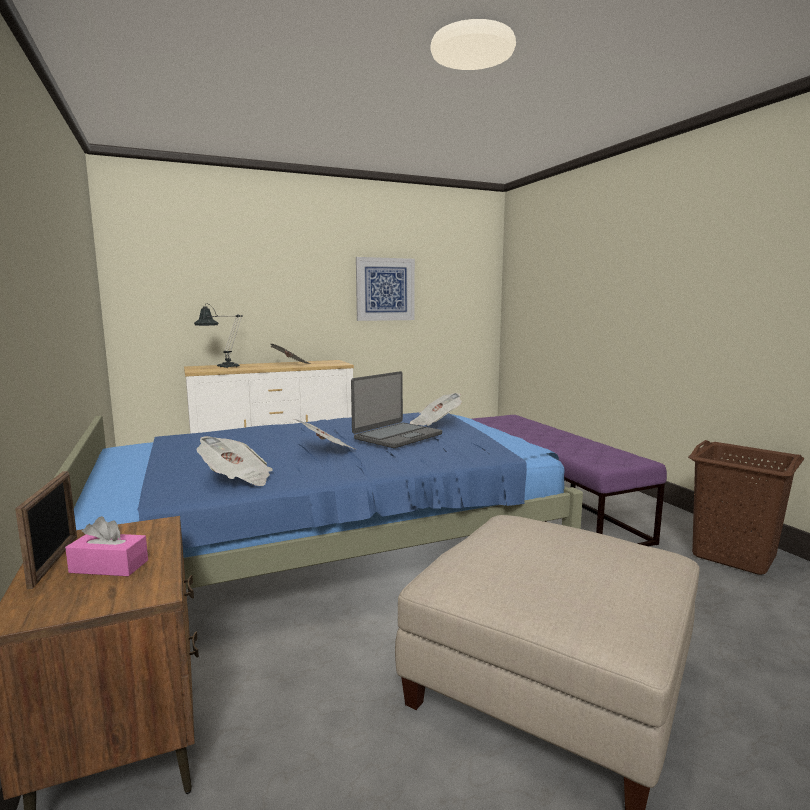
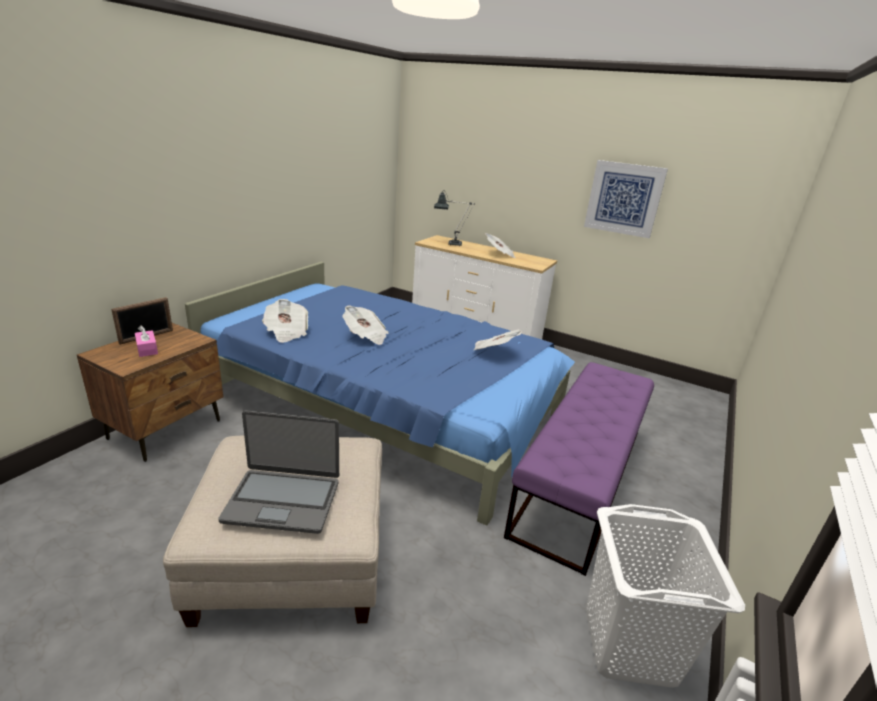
camera: 50 degrees right, 15 degrees up
laptop [351,371,442,448] -> laptop moved to [218,411,339,534]
brown laundry basket [688,440,804,575] -> white laundry basket [586,504,745,688]

